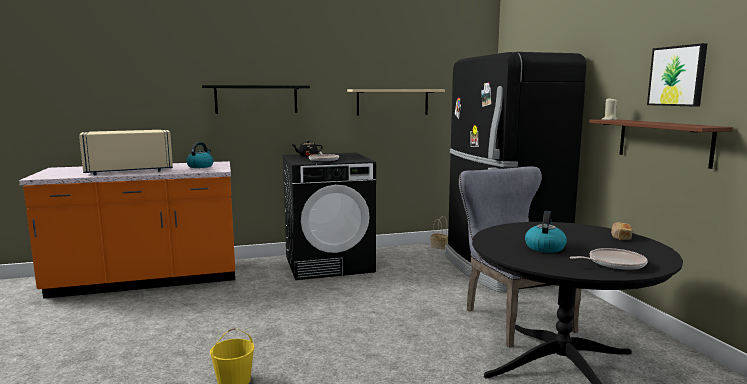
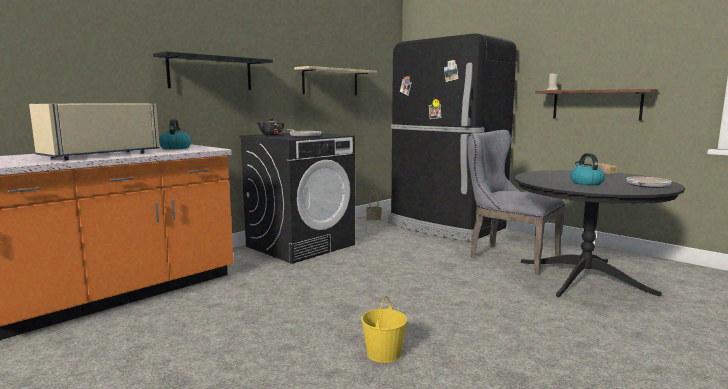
camera: 30 degrees left, 0 degrees up
picture [647,43,708,107] -> none

